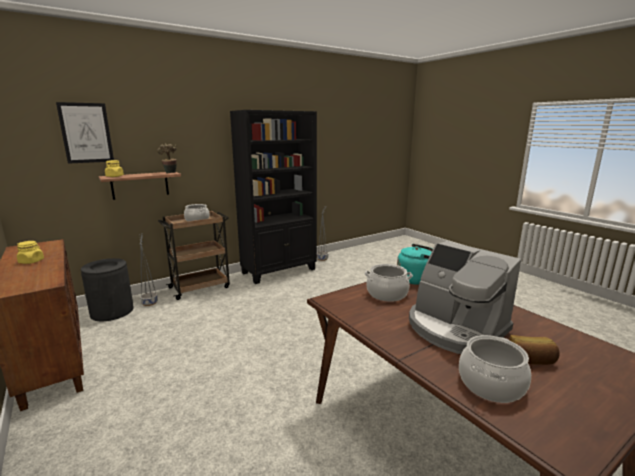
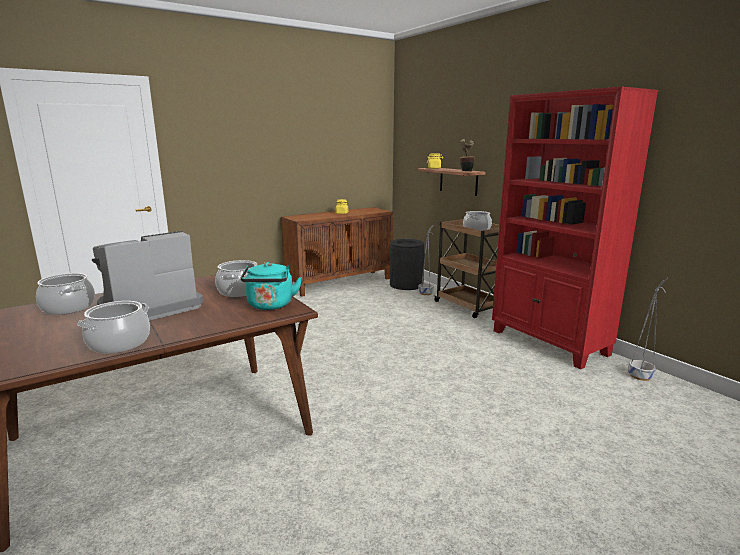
camera: 90 degrees right, 0 degrees up
picture [56,102,114,164] -> none
black bookcase [230,110,317,284] -> red bookcase [492,87,658,369]
bread [509,335,560,365] -> none
none -> cooking pot [77,301,150,353]

